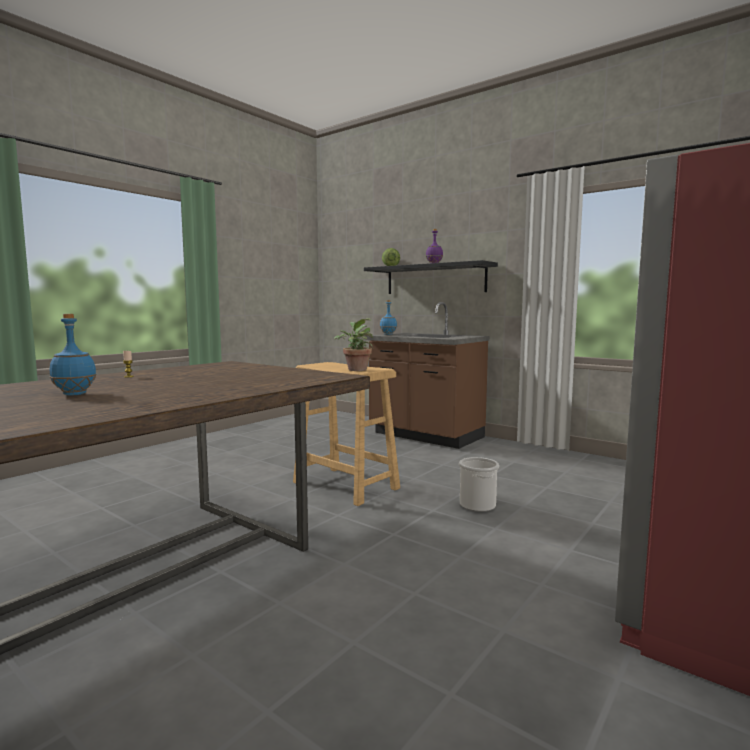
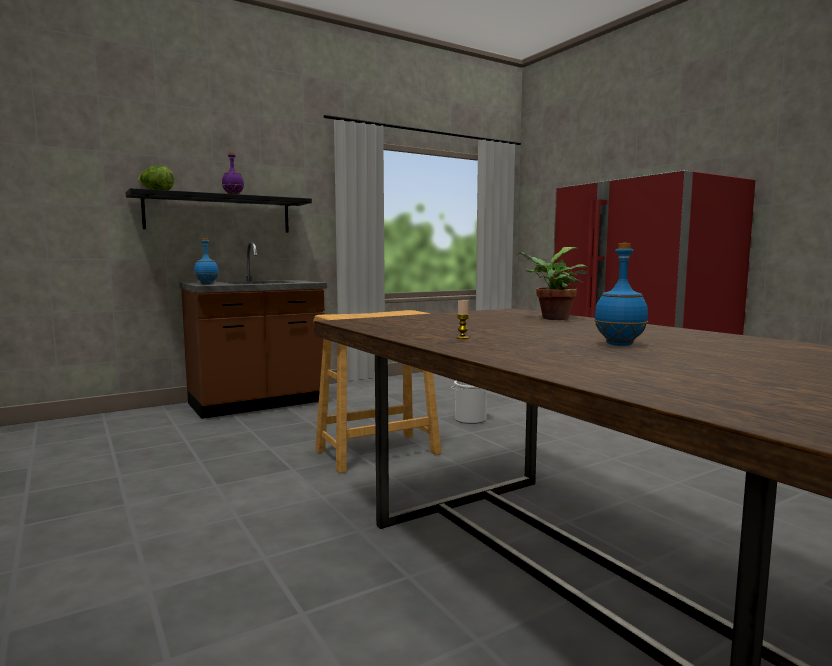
camera: 70 degrees left, 0 degrees up
potted plant [334,318,373,371] -> potted plant moved to [517,247,588,320]

